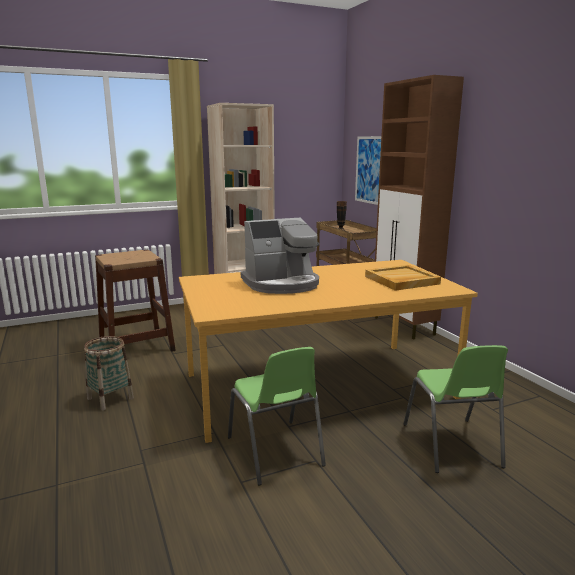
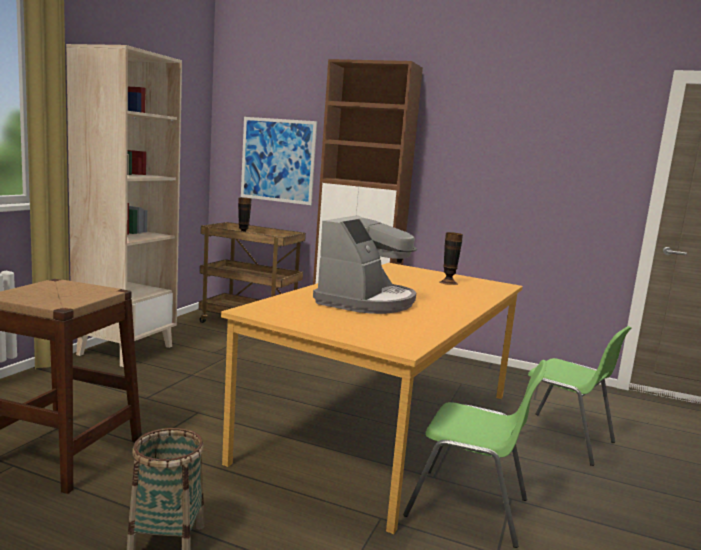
camera: 45 degrees left, 5 degrees down
beige tray [365,265,441,291] -> vase [439,232,463,285]

